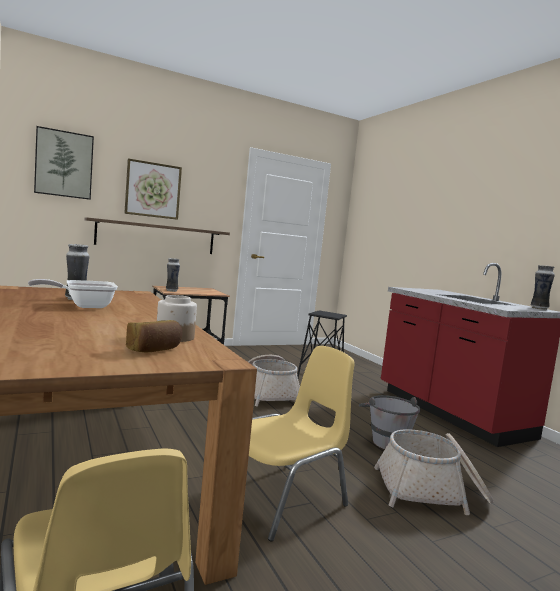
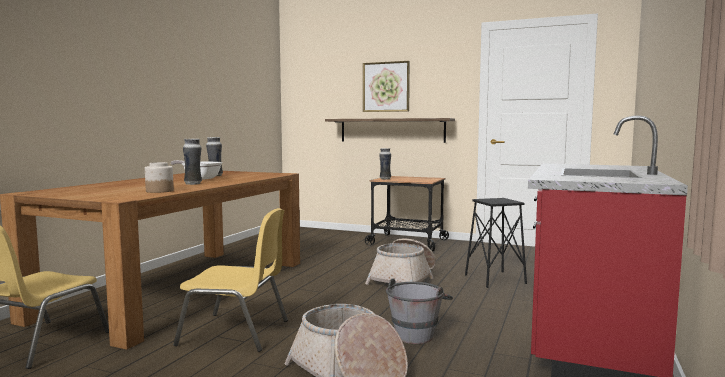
camera: 50 degrees right, 0 degrees up
picture [34,126,94,200] -> none
bread [126,320,182,352] -> none
vase [531,265,555,310] -> vase moved to [183,139,202,185]

